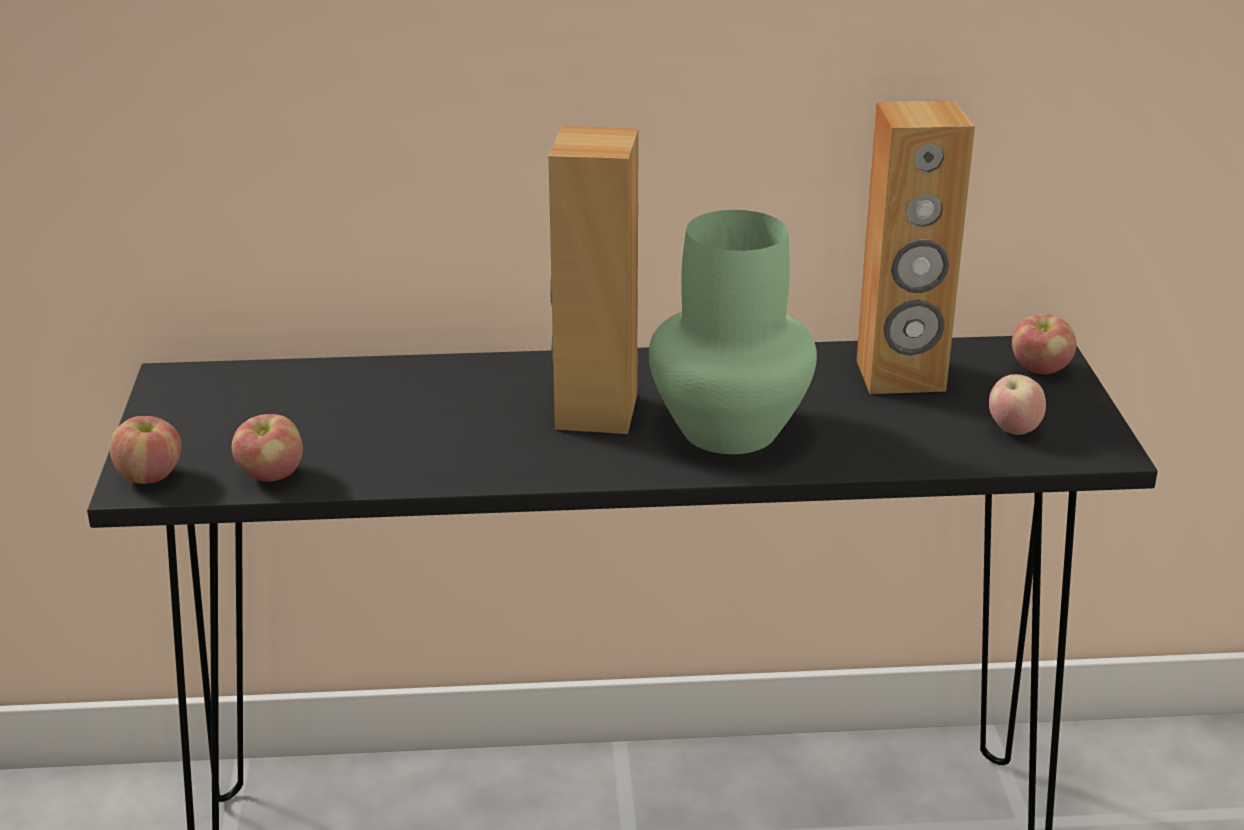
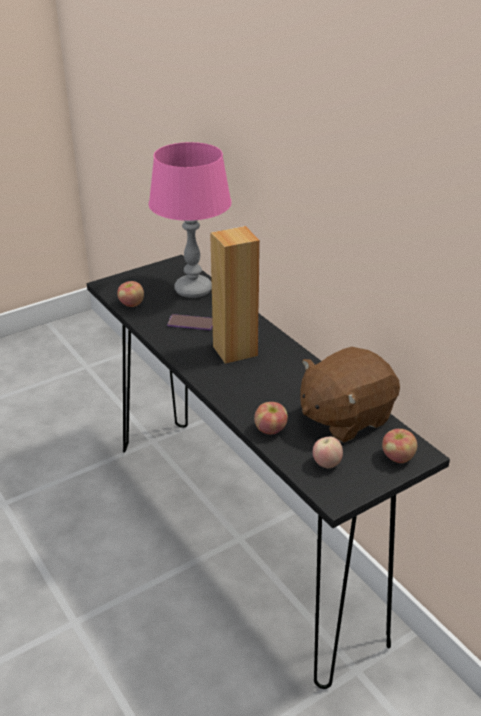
camera: 60 degrees right, 5 degrees up
apple [110,416,182,484] -> apple moved to [254,402,288,434]
green vase [649,210,817,454] -> none
brown speaker [856,100,975,394] -> brown plush toy [300,347,400,443]
none -> pink table lamp [149,142,232,298]
none -> phone [167,314,213,330]

